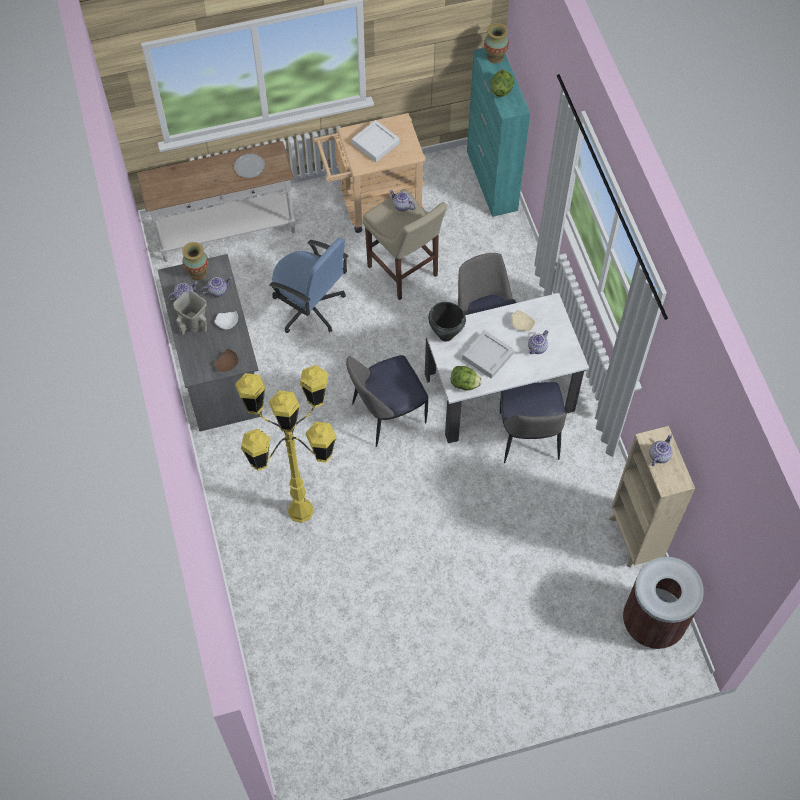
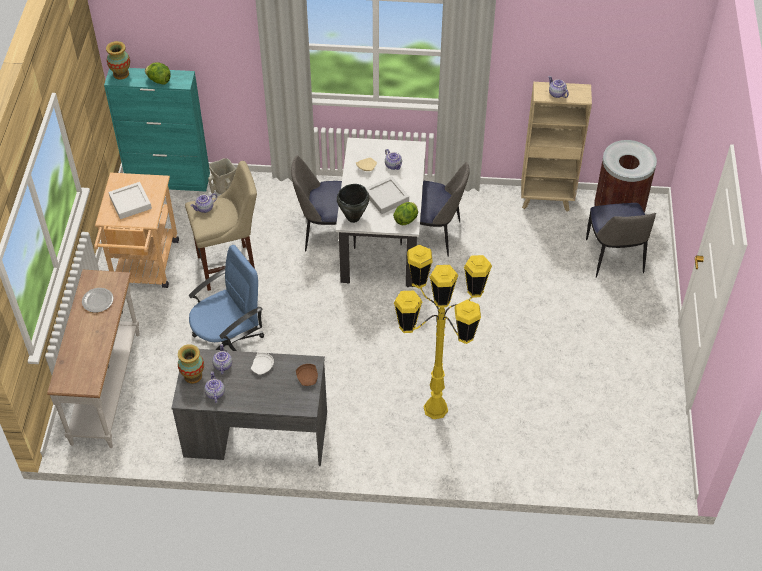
camera: 70 degrees left, 10 degrees down
beige vase [173,290,207,335] -> beige vase moved to [208,158,237,194]
chair [346,355,428,447] -> chair moved to [586,203,656,278]

